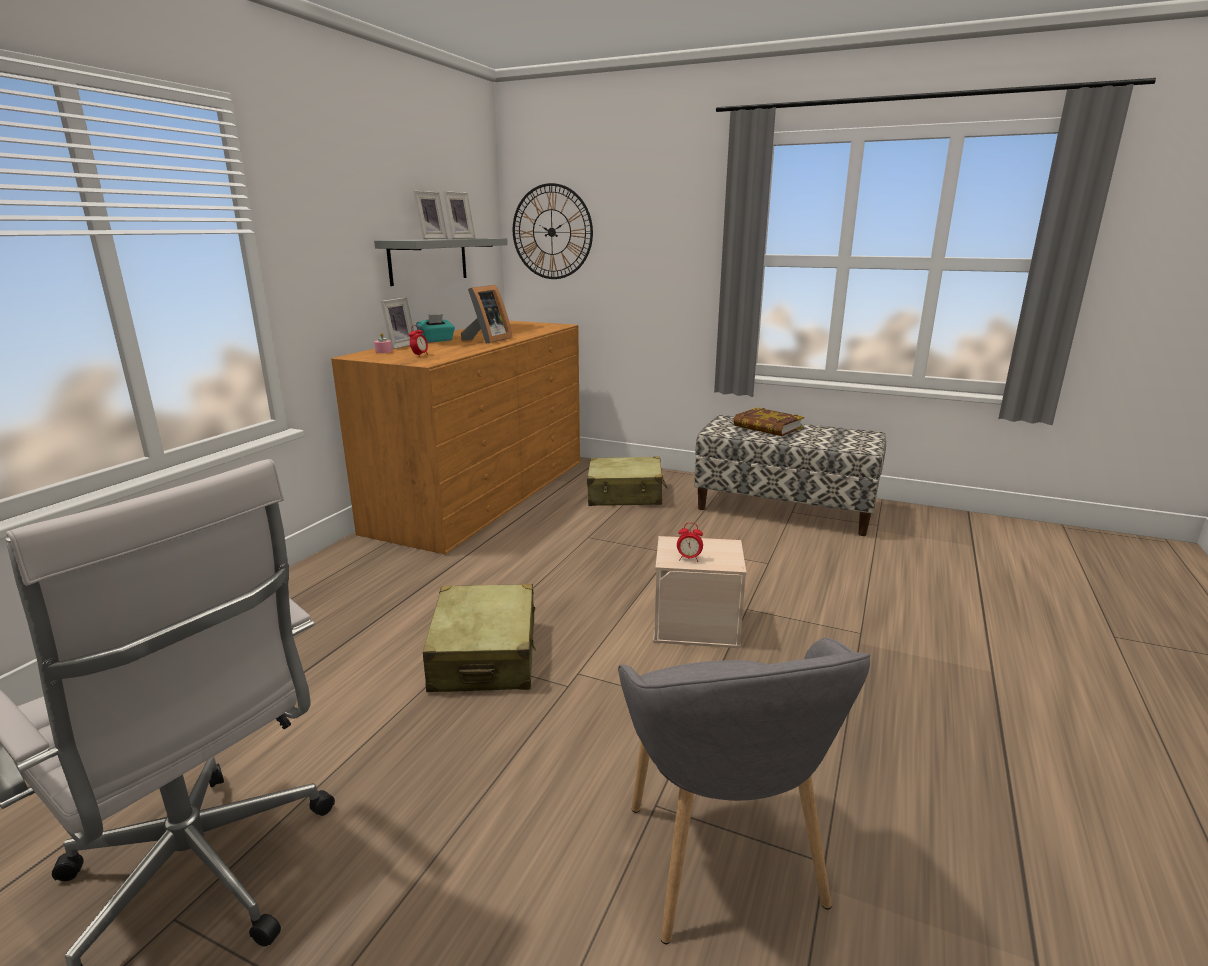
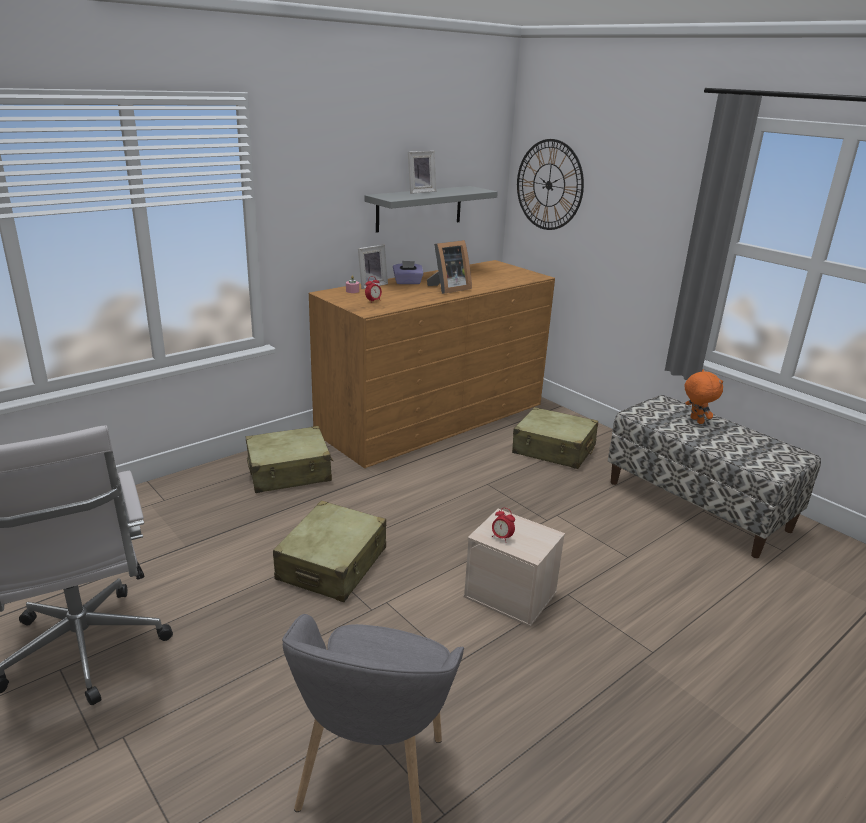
camera: 25 degrees right, 5 degrees up
turquoise tissue box [416,314,455,342] -> purple tissue box [393,261,423,284]
picture frame [443,191,476,239] -> none
book [734,407,804,436] -> orange plush toy [685,370,723,424]
none -> beige suitcase [246,426,333,493]

